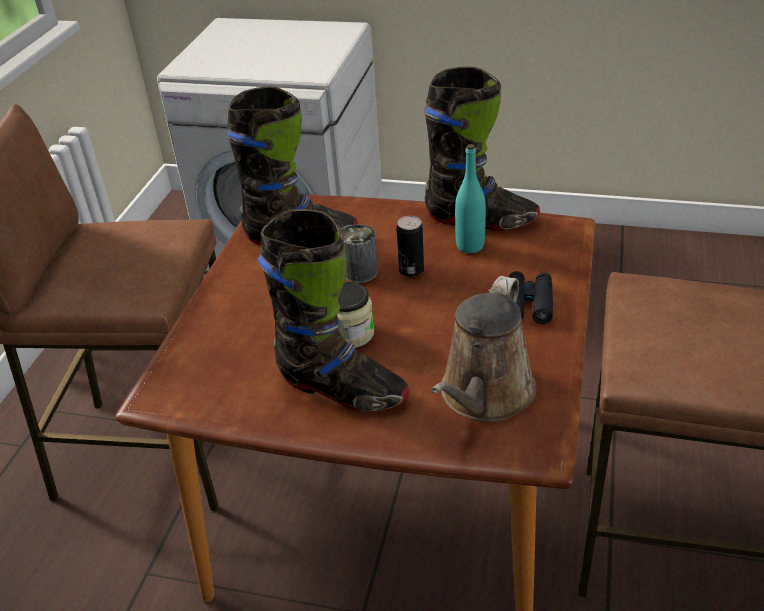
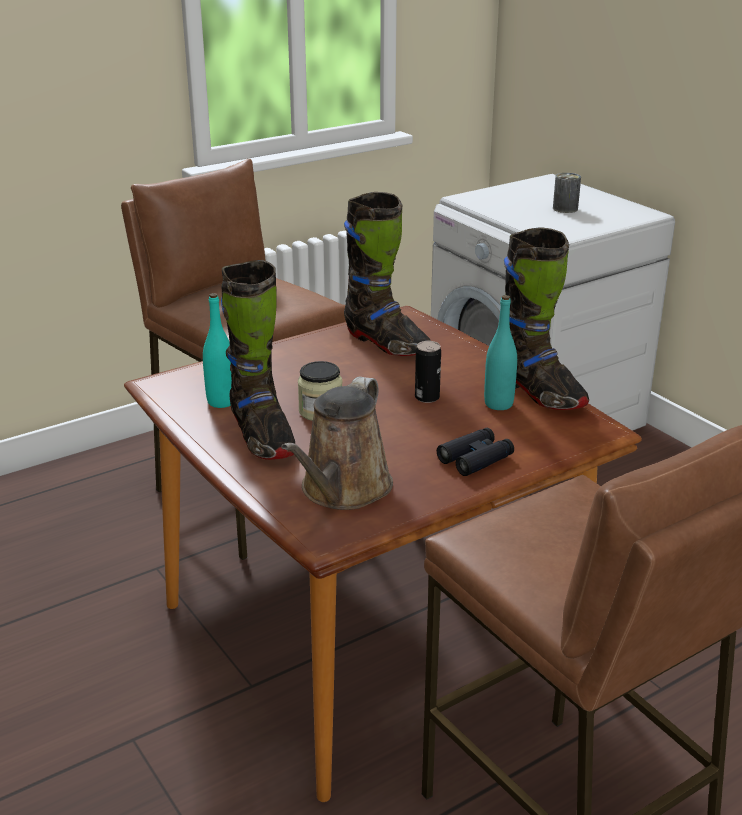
camera: 40 degrees right, 10 degrees down
can [342,224,378,283] -> can moved to [553,173,581,213]
brown watering can [431,276,536,422] -> brown watering can turned 45 degrees counterclockwise [281,377,393,510]
none -> turquoise bottle [203,293,232,408]

